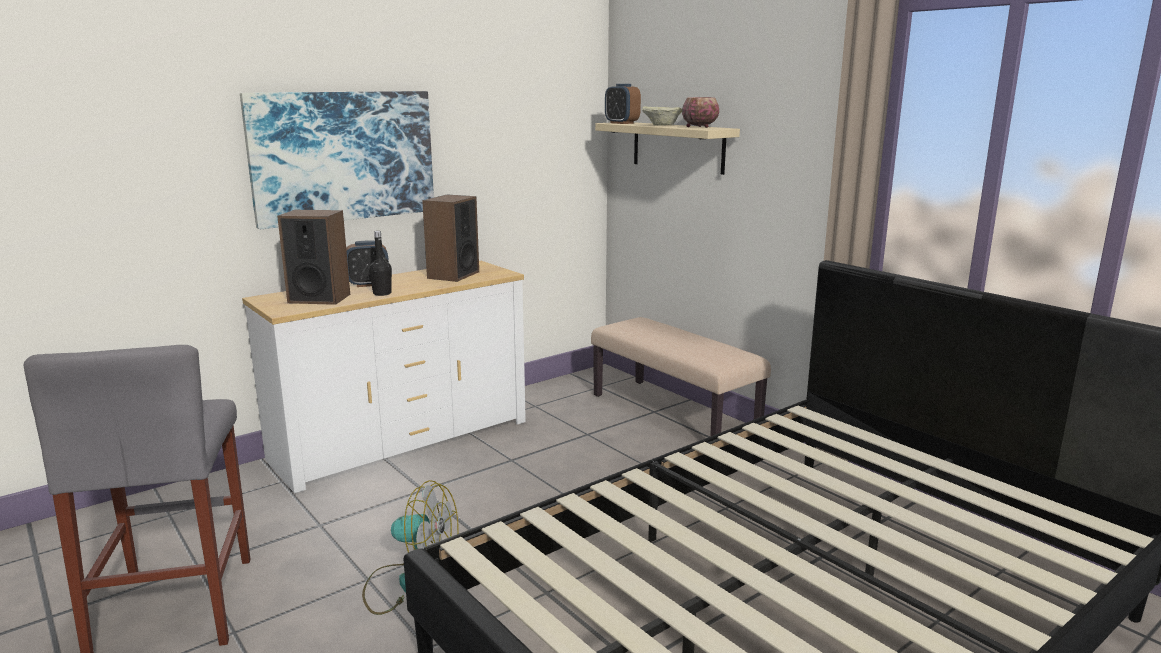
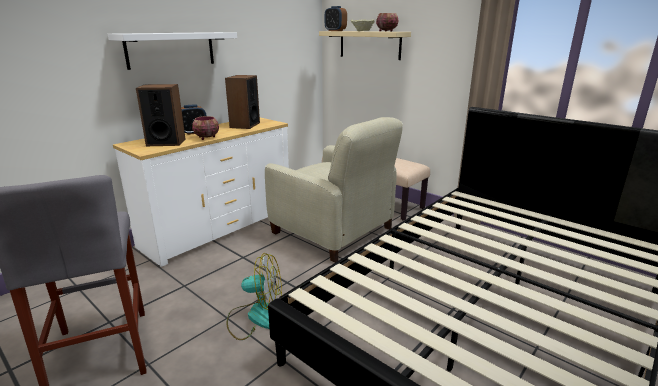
camera: 10 degrees left, 5 degrees up
picture [240,91,434,229] -> white shelf [108,32,237,70]
black bottle [369,231,392,296] -> bowl [192,116,219,140]
none -> beige armchair [265,117,403,263]

